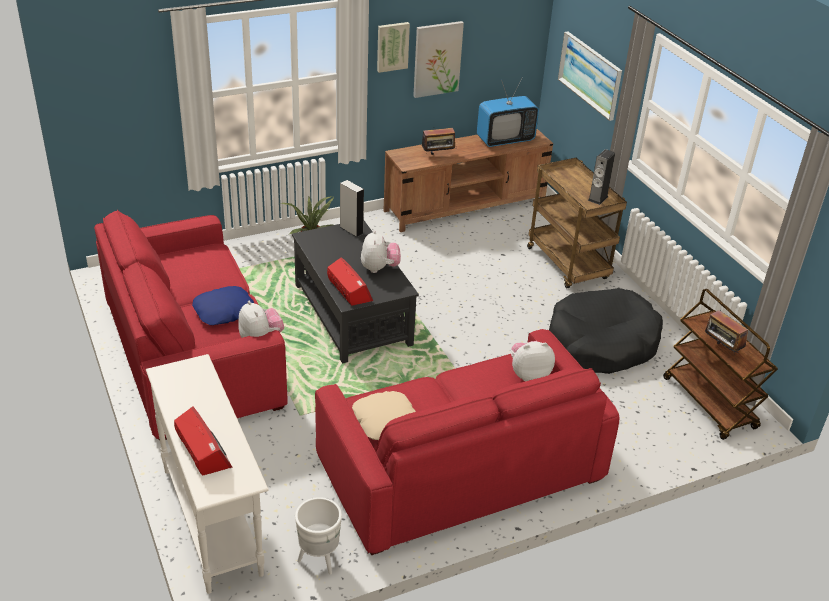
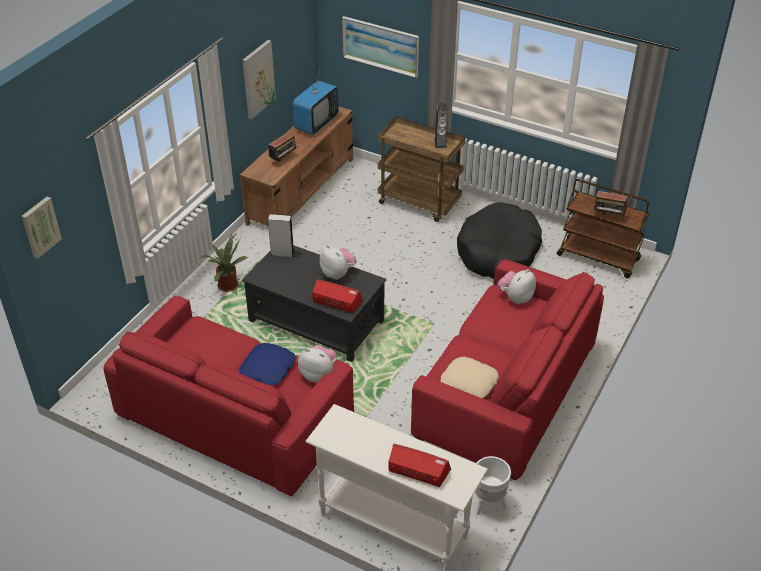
camera: 35 degrees left, 5 degrees up
picture [377,22,410,73] -> picture moved to [22,197,62,259]

